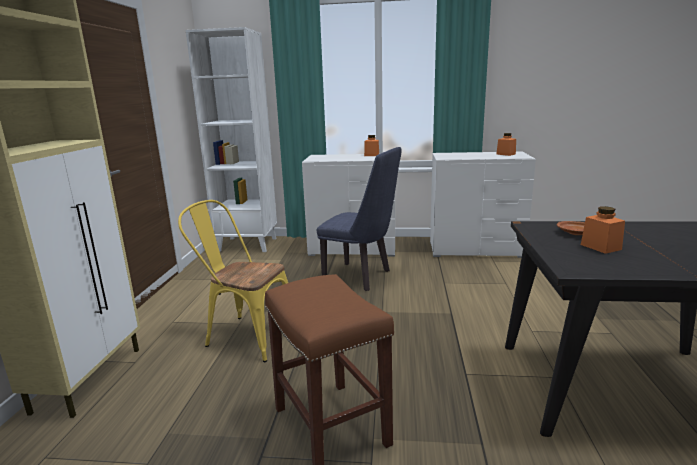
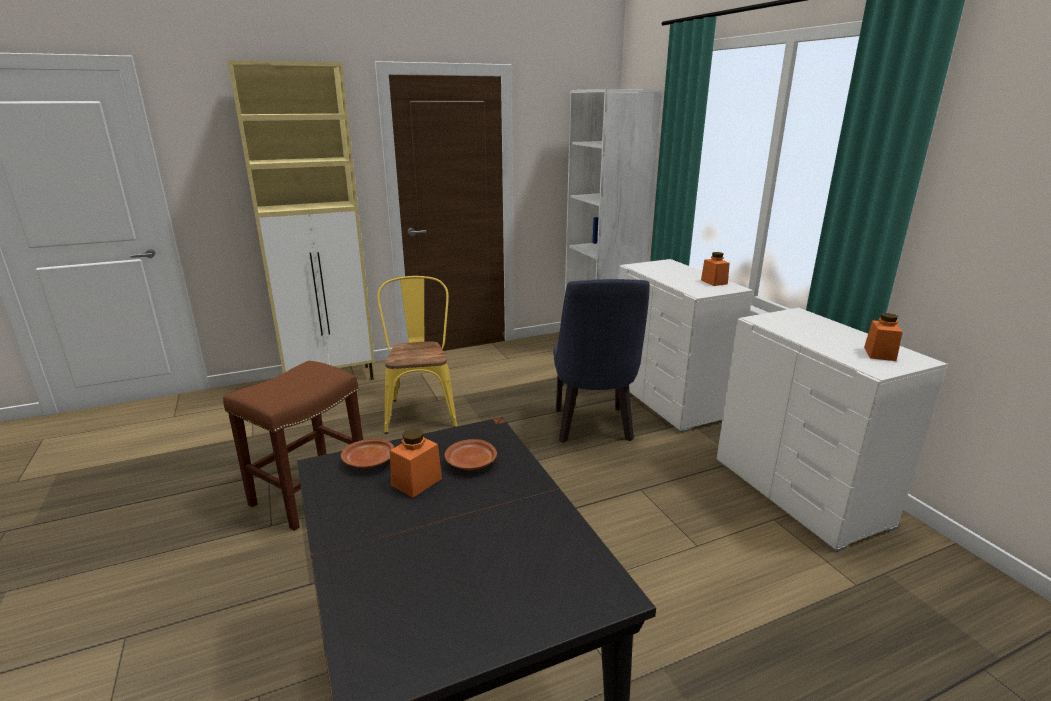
camera: 60 degrees right, 5 degrees up
none -> brown plate [341,439,395,468]

